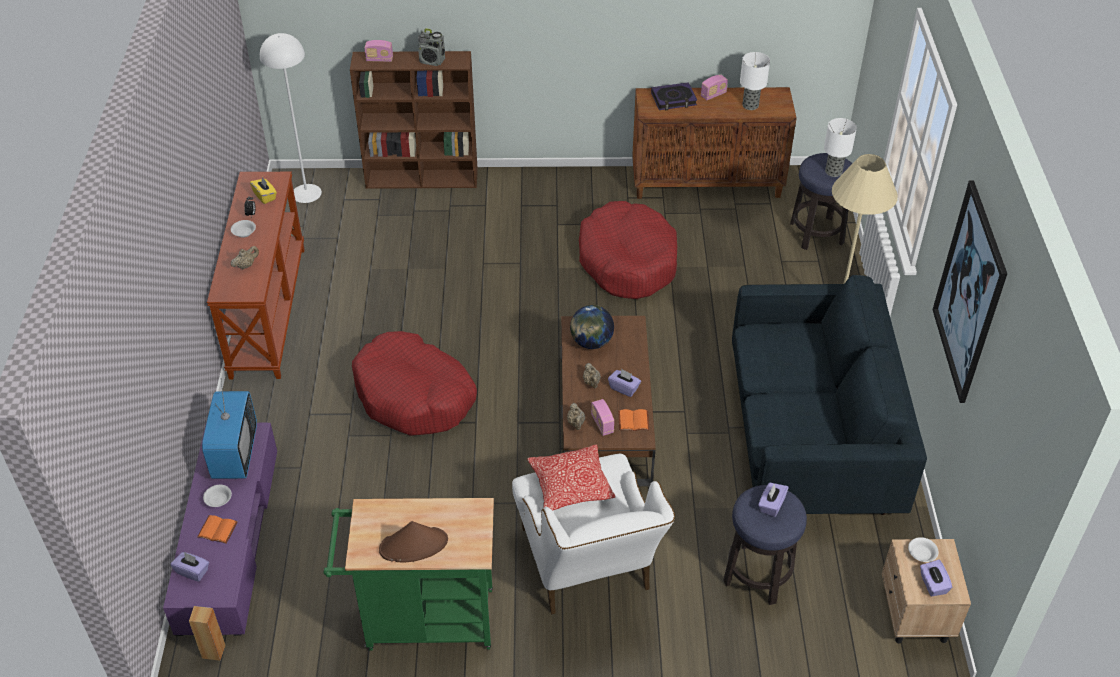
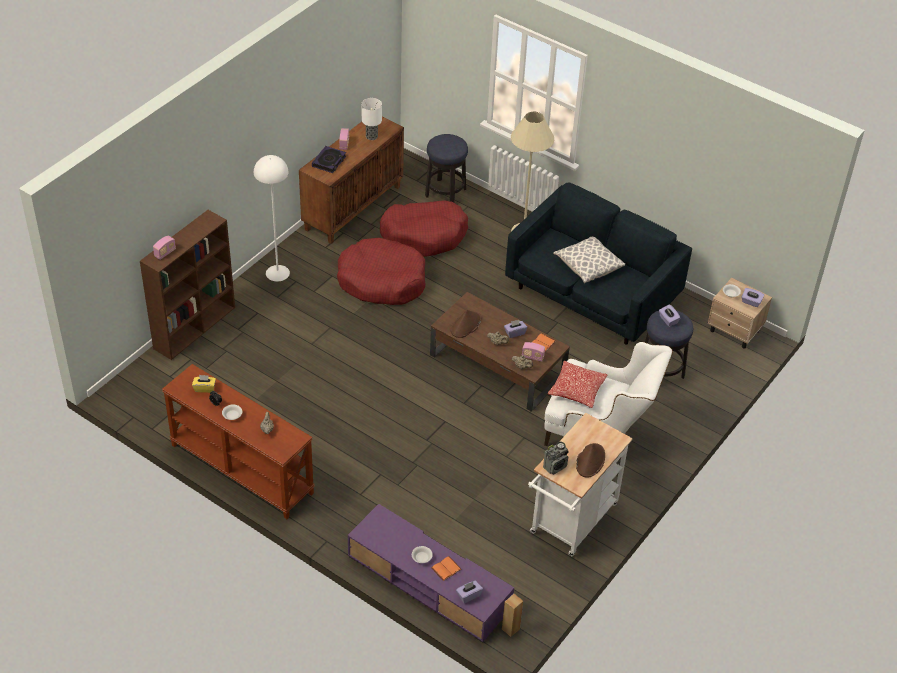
camera: 55 degrees left, 0 degrees up
television [202,380,257,479] -> none
white floor lamp [260,33,322,203] -> white floor lamp moved to [254,155,290,282]
green cart [324,498,494,651] -> white cart [528,413,633,556]
red dog bed [352,331,477,436] -> red dog bed moved to [380,200,468,257]
radio [418,28,445,66] -> radio moved to [543,442,569,475]
globe [570,305,614,349] -> brown hat [451,310,481,338]
table lamp [824,118,857,177] -> none
picture [932,181,1007,403] -> none
none -> pillow [553,237,625,283]

